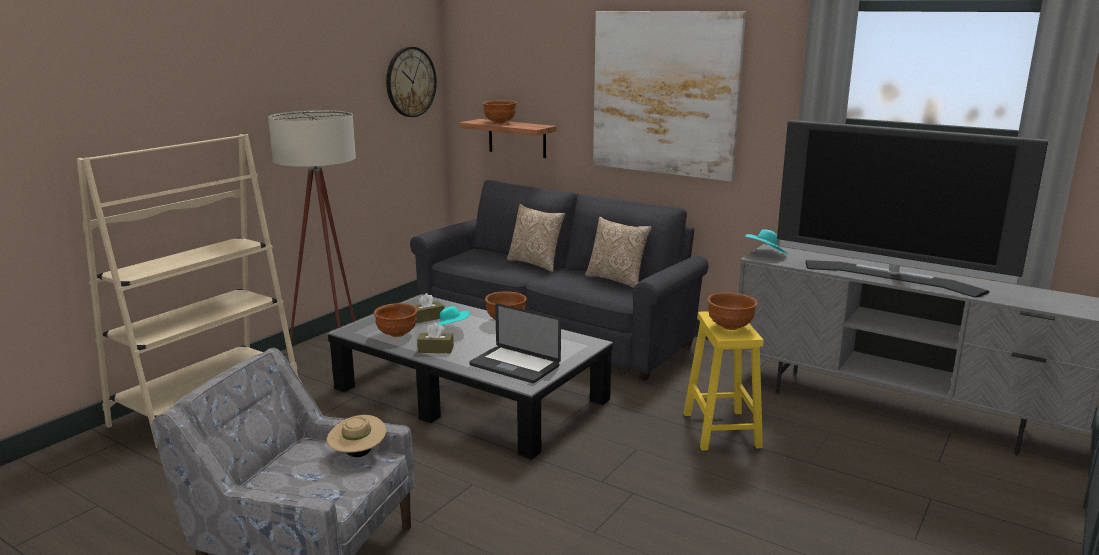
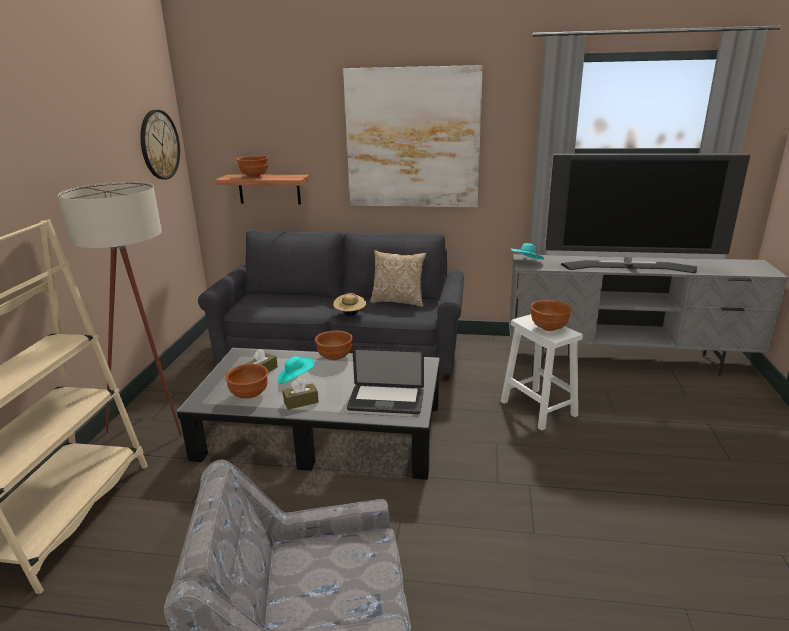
camera: 25 degrees left, 5 degrees up
beige hat [327,415,386,457] -> beige hat moved to [333,293,366,316]
pillow [507,204,566,272] -> none
yellow stool [684,311,764,451] -> white stool [501,314,583,431]

